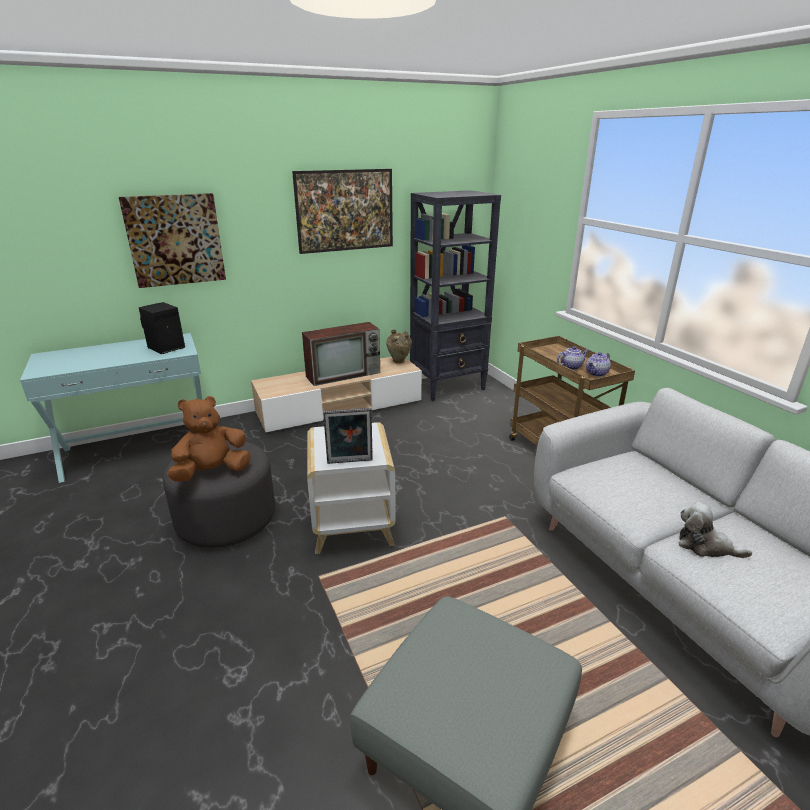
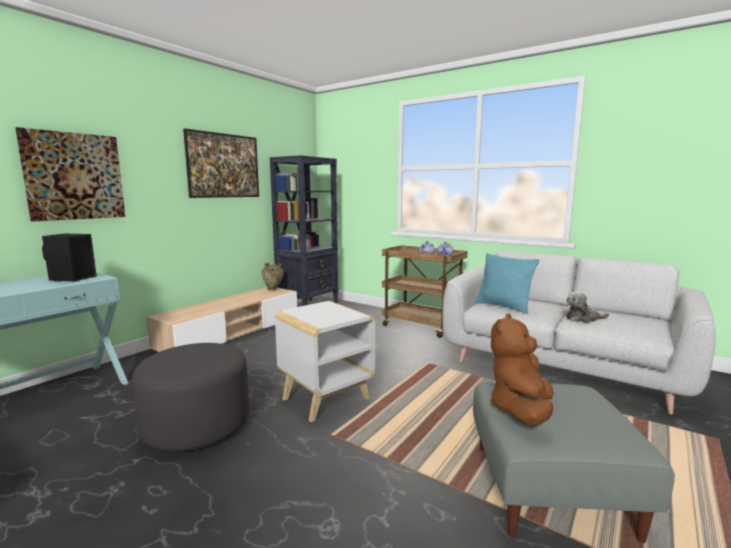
camera: 30 degrees left, 15 degrees down
brown plush toy [167,396,251,482] -> brown plush toy moved to [490,314,554,426]
television [302,322,380,386] -> none
picture frame [323,408,373,464] -> none
none -> turquoise pillow [475,253,539,314]

